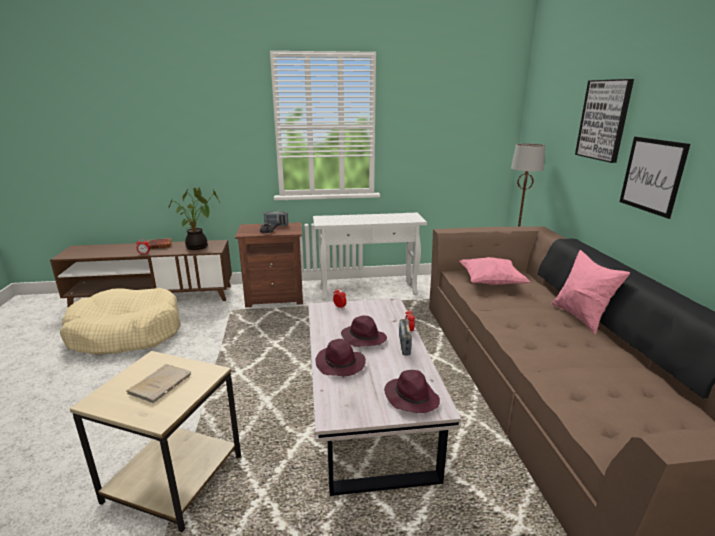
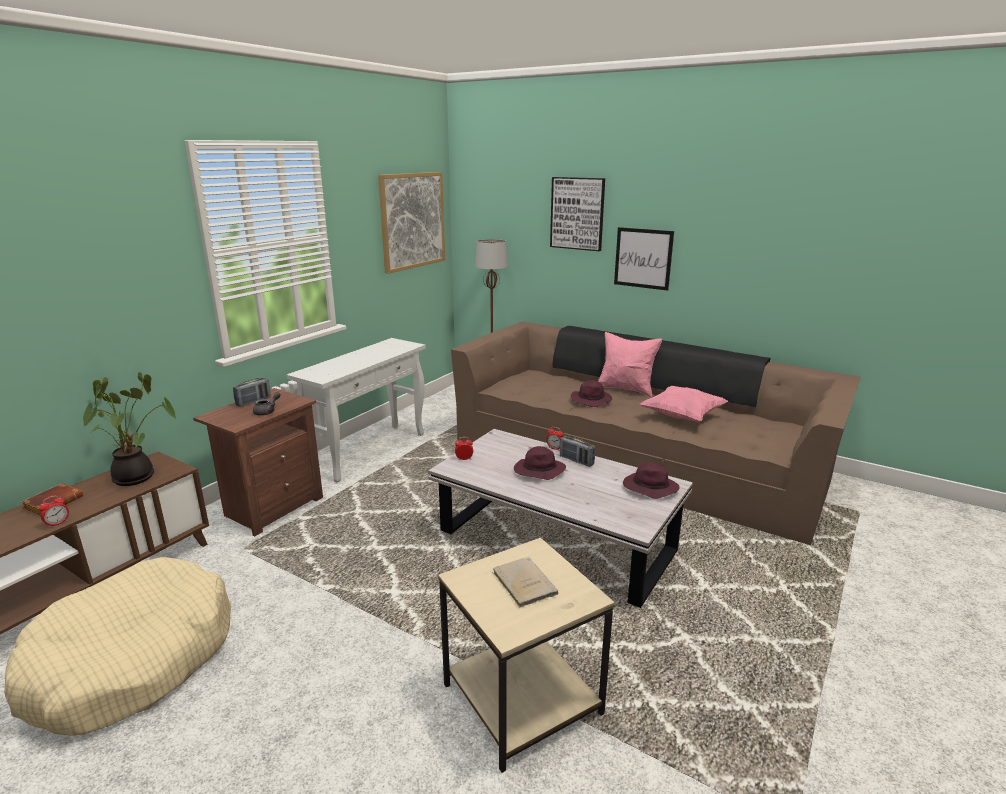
camera: 50 degrees left, 0 degrees up
purple hat [315,339,366,376] -> purple hat moved to [571,380,612,407]
pink pillow [459,257,530,285] -> pink pillow moved to [640,386,728,422]
none -> picture [378,172,445,274]

